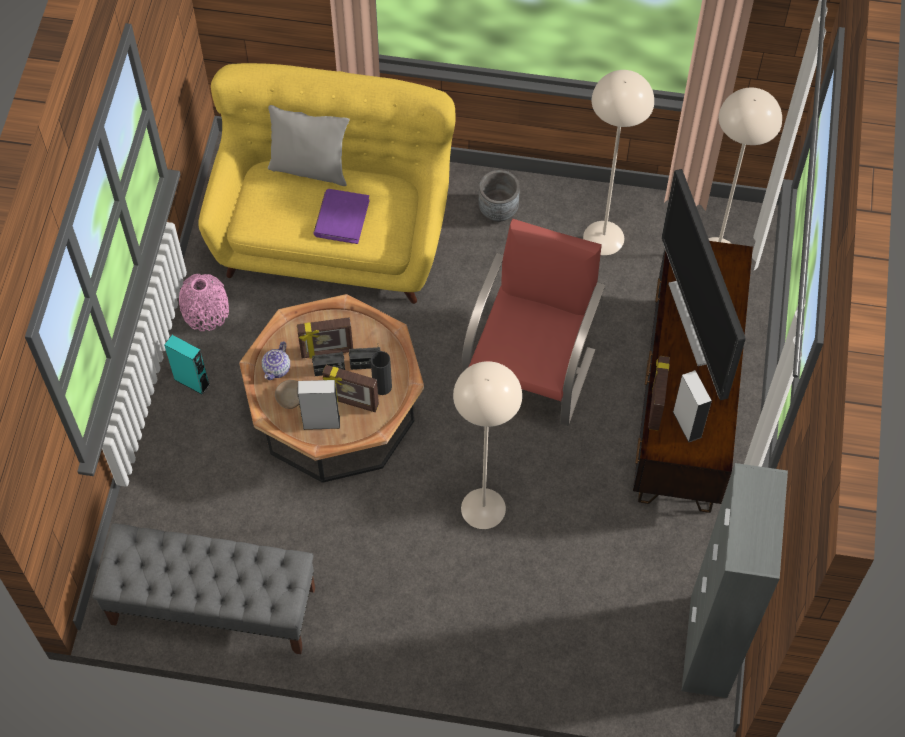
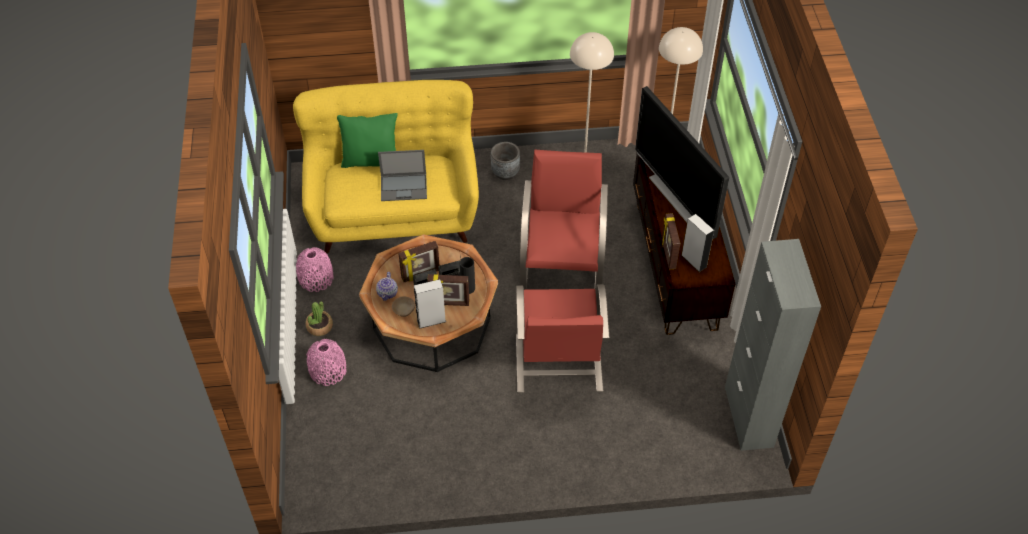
camera: 15 degrees left, 10 degrees down
grey bench [92,523,315,654] -> none
turquoise speaker [164,335,210,395] -> potted plant [306,301,333,336]
grey pillow [268,105,350,186] -> green pillow [337,113,398,168]
purple book [313,189,370,244] -> laptop [378,150,427,201]
beige floor lamp [453,361,522,529] -> red armchair [516,284,610,393]
none -> pink vase [306,339,347,386]

